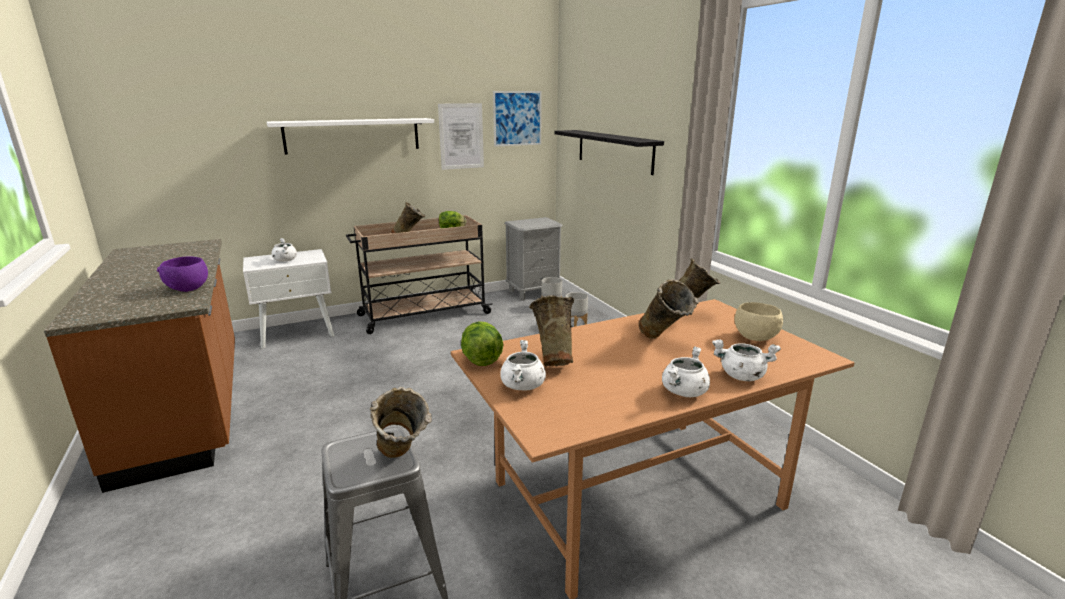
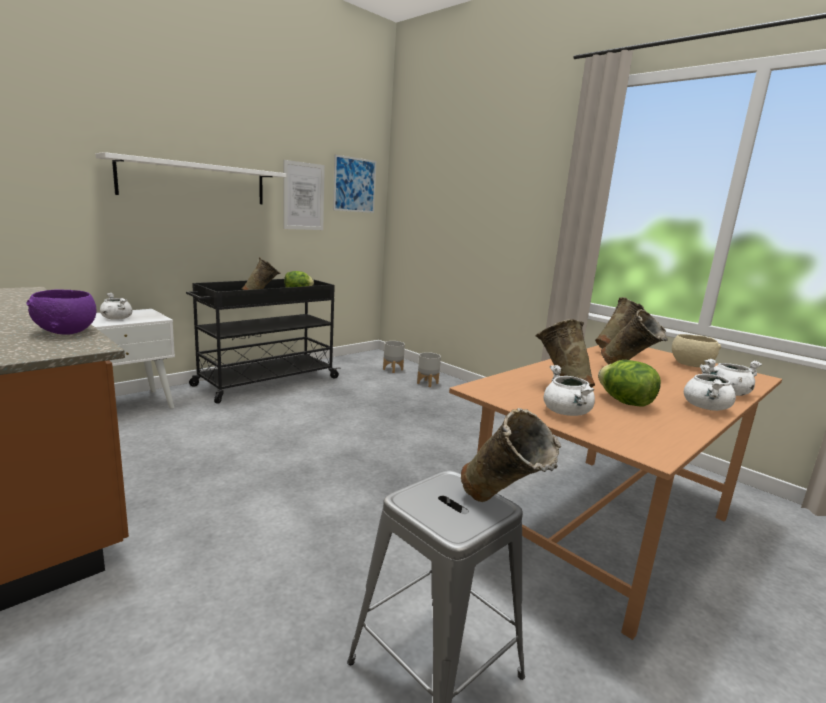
camera: 20 degrees left, 5 degrees down
beige cart [346,215,492,334] -> black cart [186,279,340,404]
lettuce [461,321,504,366] -> lettuce moved to [598,360,661,407]
grey nightstand [504,217,563,301] -> none
black shelf [555,130,664,175] -> none

